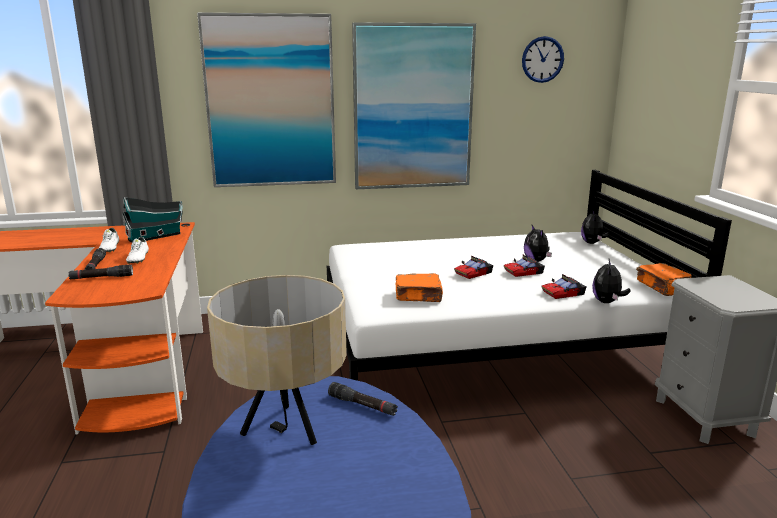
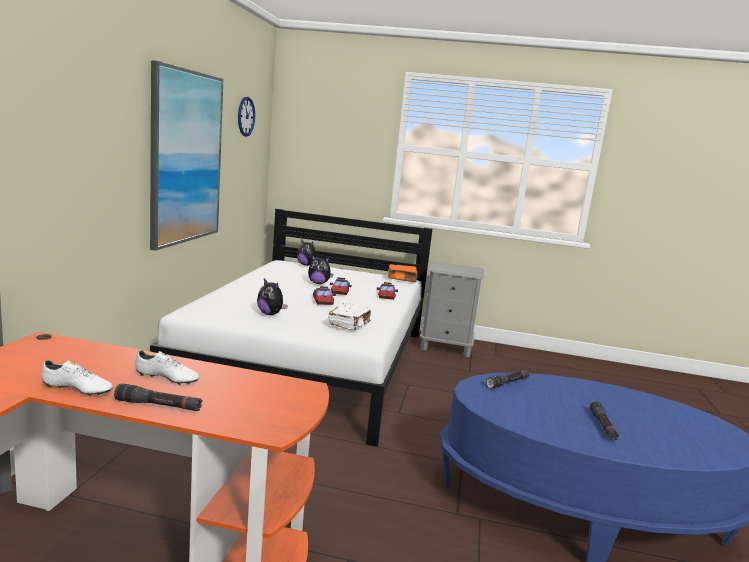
camera: 70 degrees left, 5 degrees down
black flashlight [68,265,133,279] -> black flashlight moved to [590,401,619,441]
toy house [122,197,183,243] -> none
picture [197,12,336,187] -> none
beige table lamp [207,275,347,445] -> none
orange book [395,273,443,302] -> white book [329,303,371,330]
plush toy [592,259,631,303] -> plush toy moved to [257,278,288,315]

